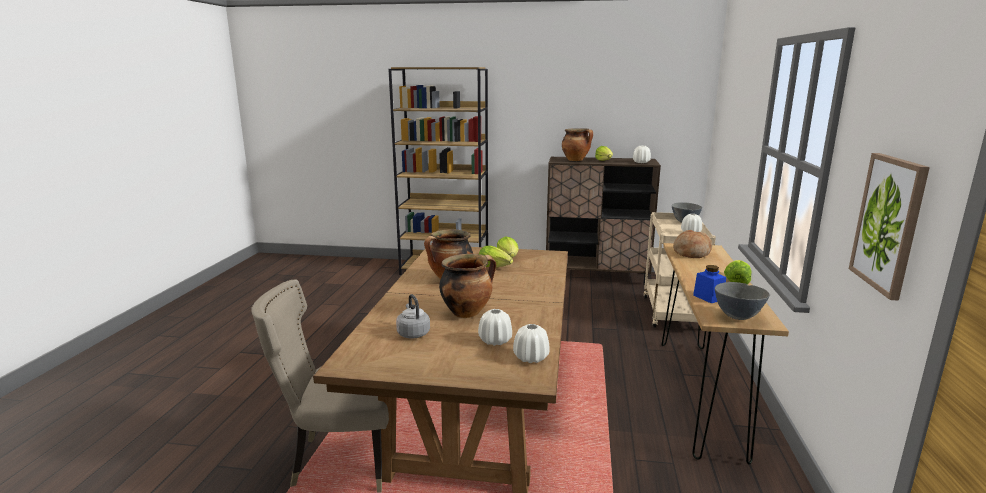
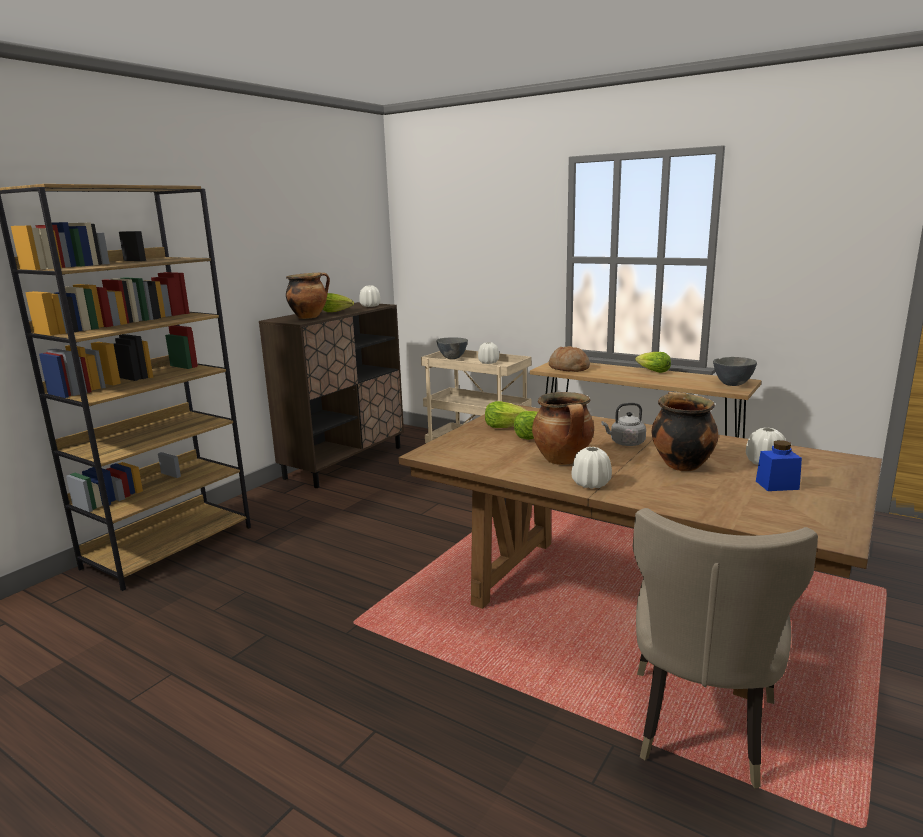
camera: 65 degrees left, 0 degrees up
grey kettle [396,294,430,339] -> grey kettle moved to [601,403,646,446]
white vase [513,324,550,363] -> white vase moved to [572,447,612,489]
blue jar [693,265,726,303] -> blue jar moved to [756,440,802,491]
picture [849,153,930,301] -> none

